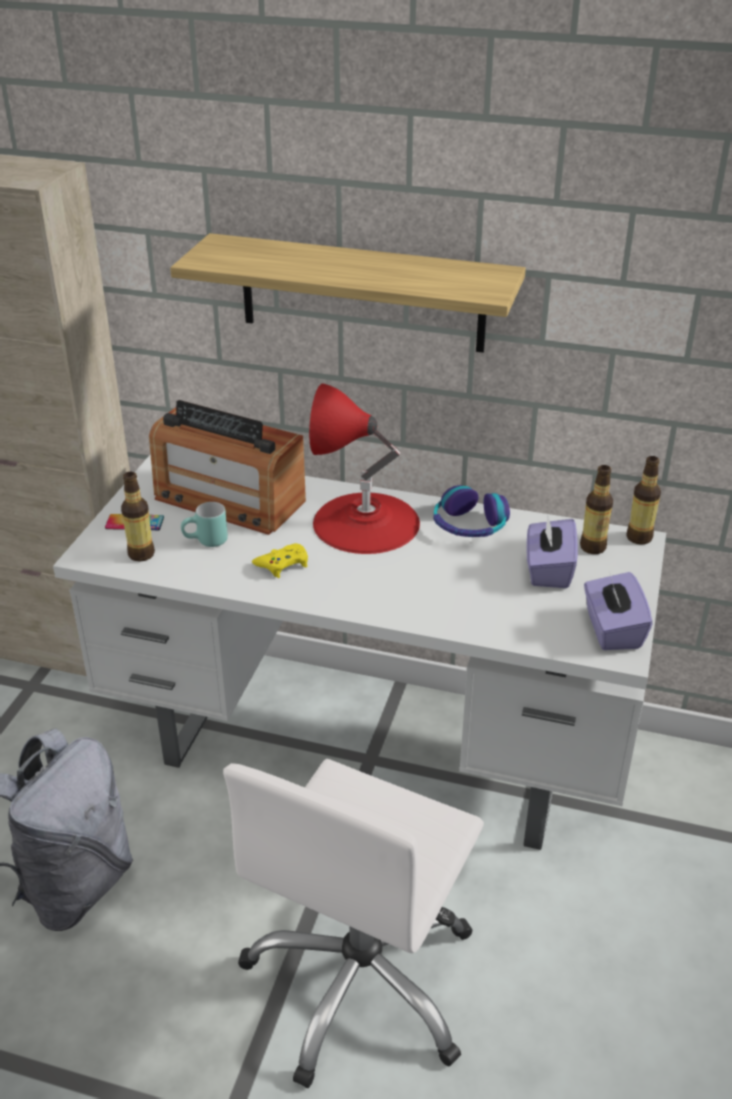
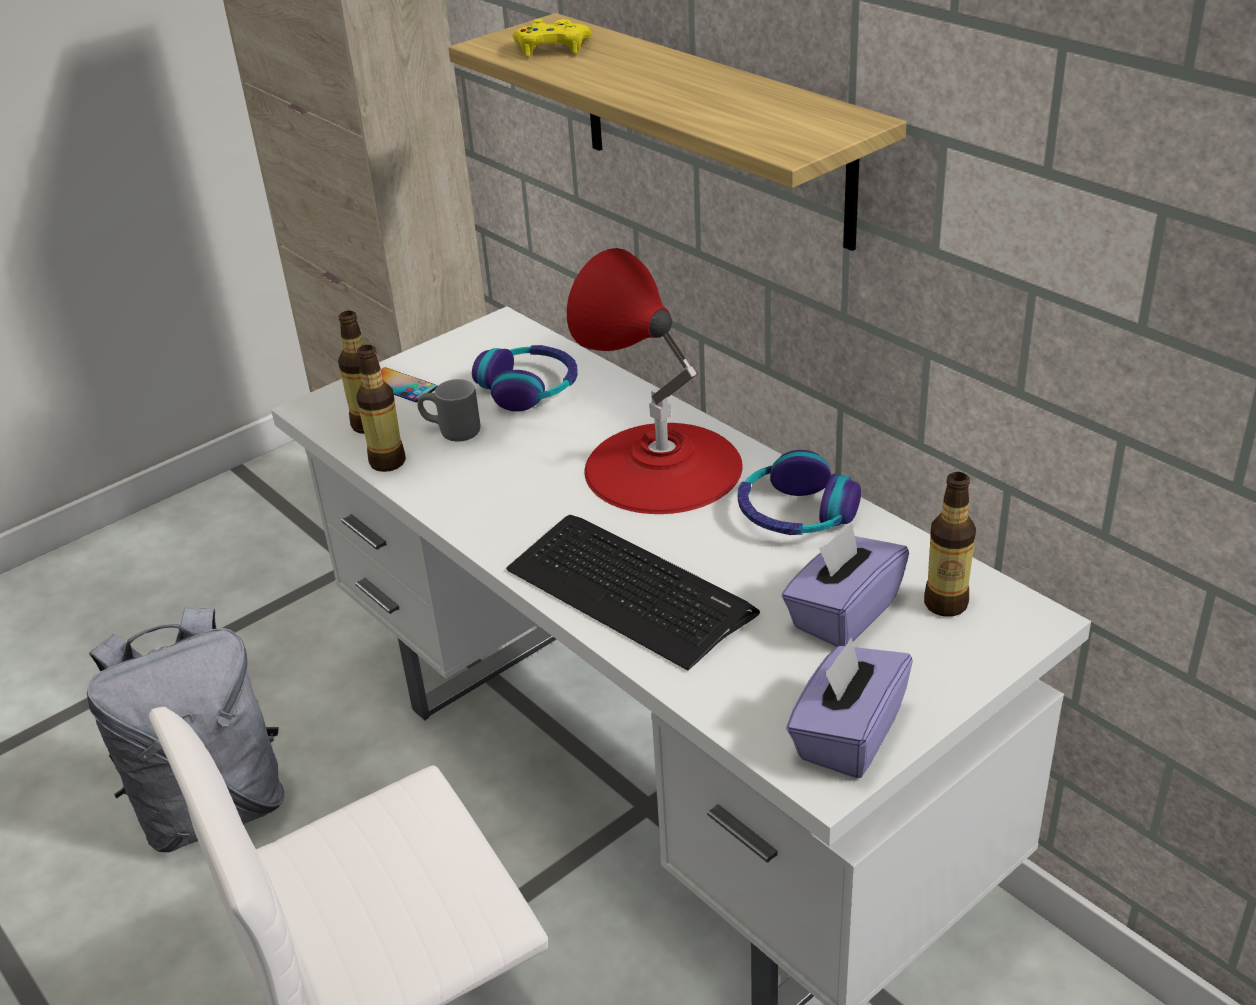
camera: 35 degrees right, 0 degrees up
radio [149,400,306,535] -> headphones [472,345,578,412]
turquoise mug [181,502,228,547] -> grey mug [417,379,481,442]
yellow game controller [252,543,308,578] -> yellow game controller moved to [513,19,592,57]
bottle [626,456,661,545] -> bottle moved to [356,345,406,472]
none -> keyboard [506,515,760,670]

